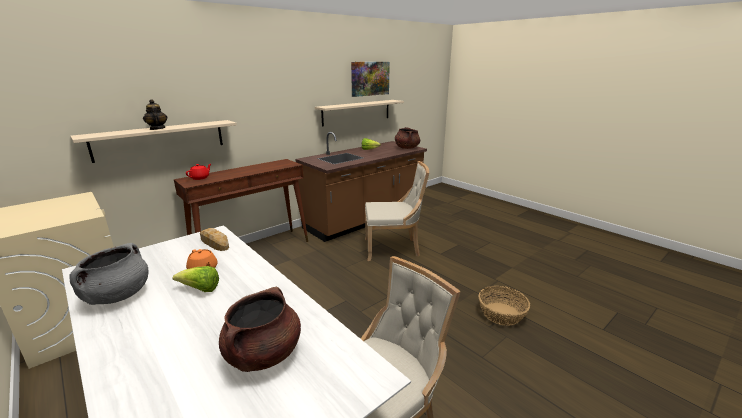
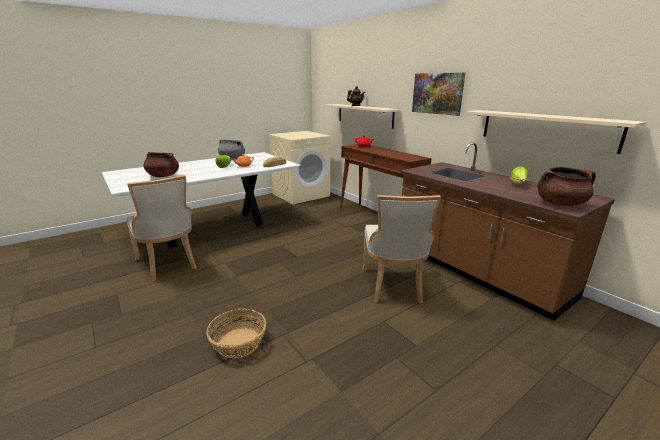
camera: 95 degrees right, 0 degrees up
picture [351,62,390,97] -> picture moved to [412,72,466,116]

